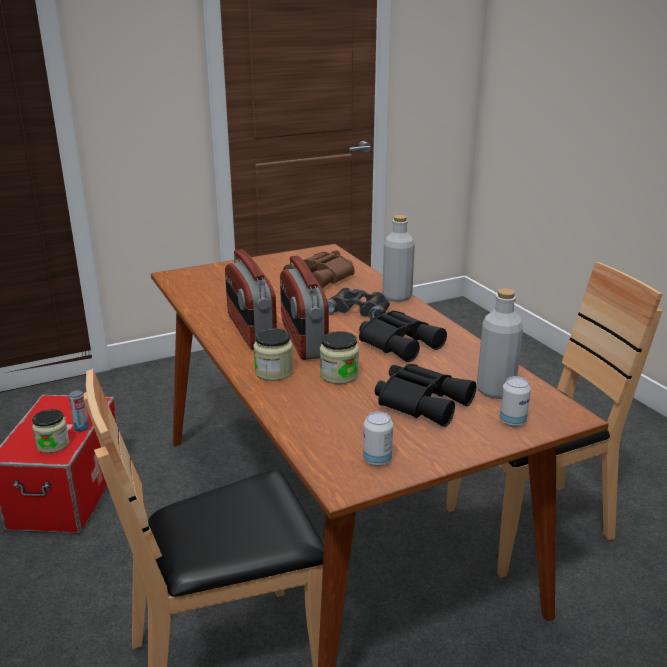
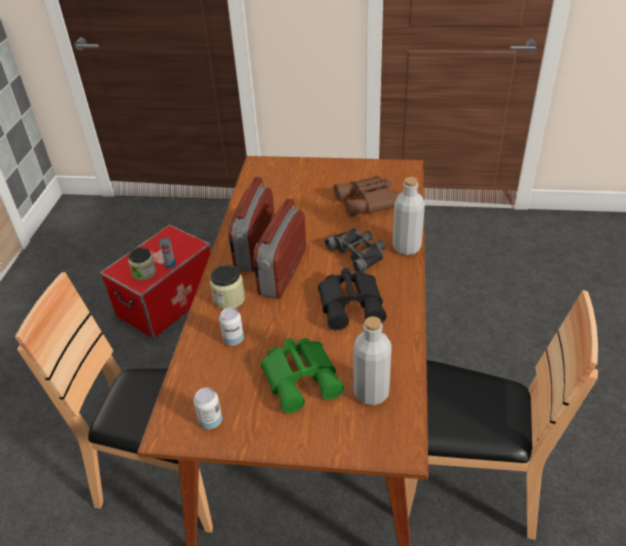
camera: 35 degrees right, 15 degrees up
jar [320,331,359,384] -> none
black binoculars [375,364,476,427] -> green binoculars [261,338,344,413]
can [500,376,531,427] -> can moved to [219,307,244,345]

